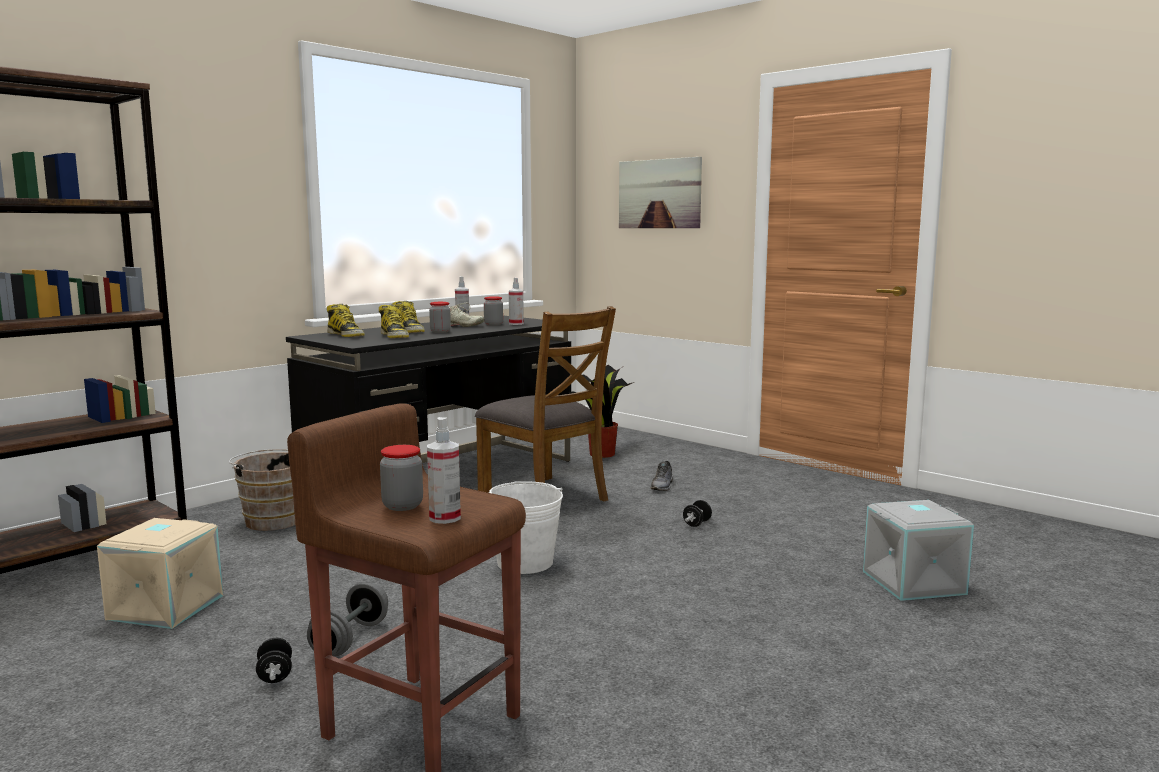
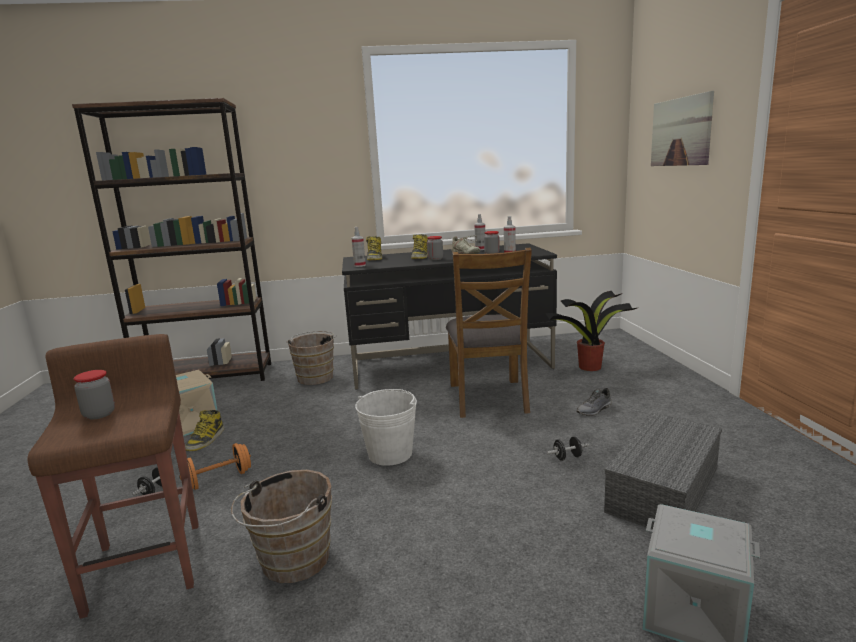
camera: 40 degrees right, 5 degrees up
grey dumbbell [307,582,388,656] -> orange dumbbell [179,443,251,490]
boot [379,304,409,338] -> boot moved to [185,410,224,451]
spray bottle [427,417,461,524] -> spray bottle moved to [352,227,366,267]
none -> brown bucket [231,470,332,583]
none -> grey storage box [604,413,722,529]

